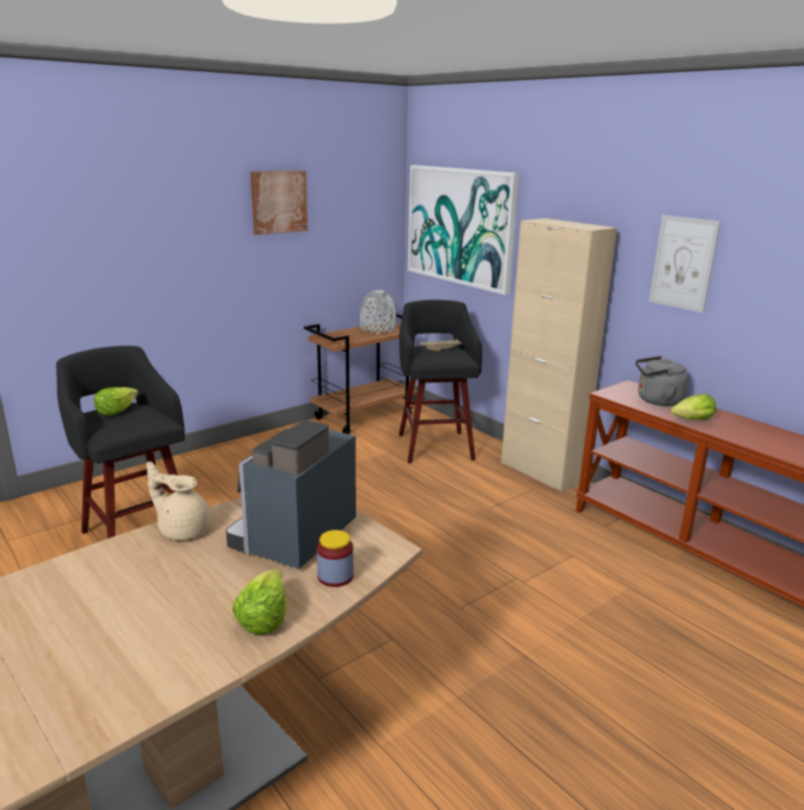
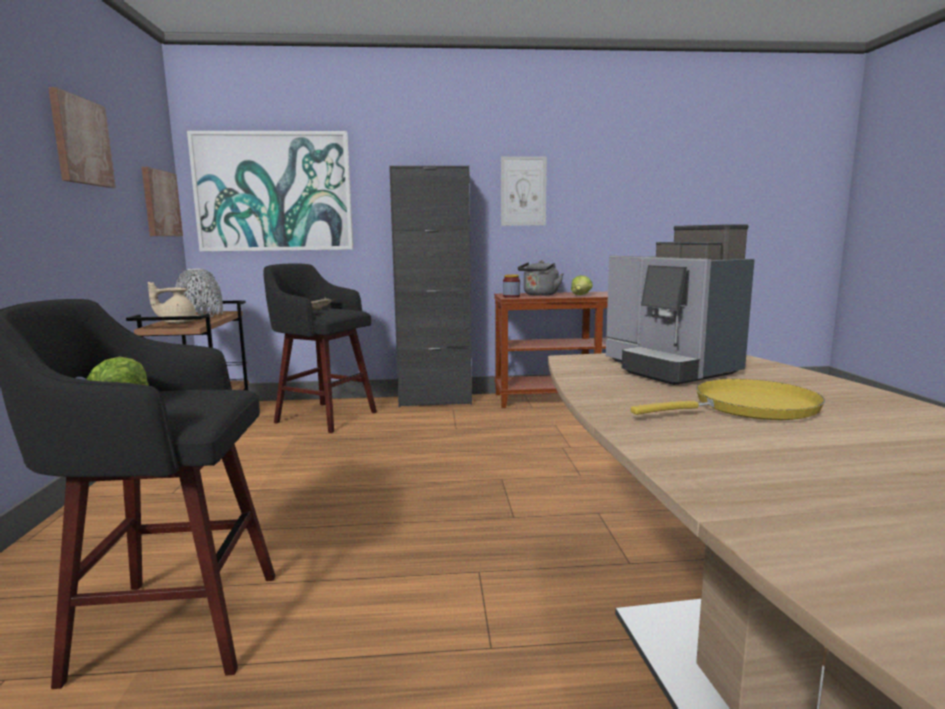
camera: 55 degrees left, 10 degrees down
beige teapot [146,461,211,540] -> beige teapot moved to [148,282,196,324]
lettuce [232,569,286,635] -> none
jar [317,530,353,587] -> jar moved to [503,274,520,298]
beige cabinet [501,218,617,493] -> black cabinet [389,166,472,407]
none -> picture [142,167,183,236]
none -> yellow frying pan [630,379,825,420]

